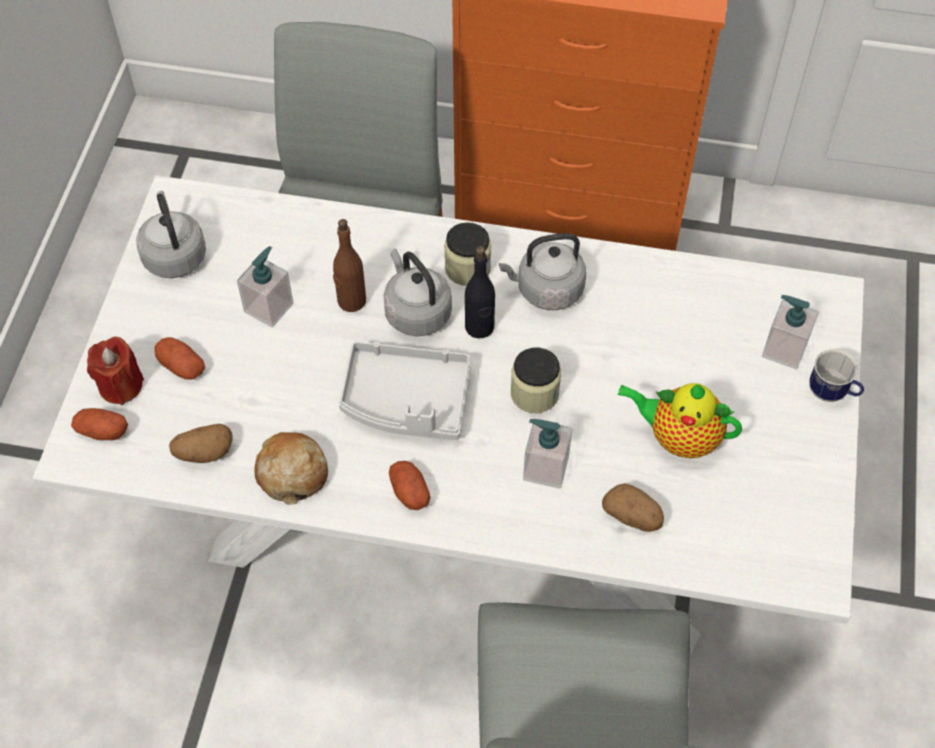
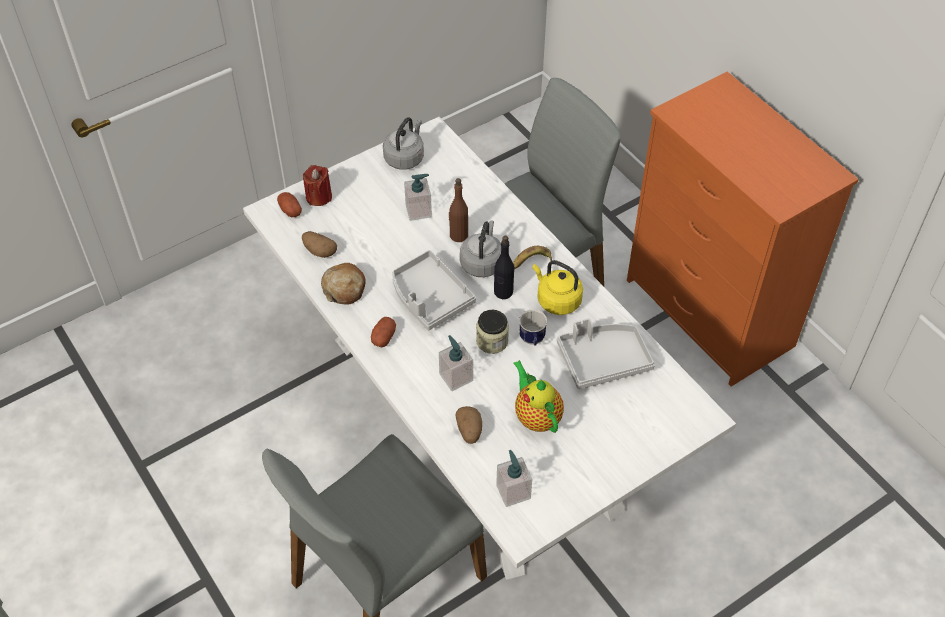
camera: 45 degrees right, 5 degrees down
potato [155,337,205,380] -> none
jar [444,222,491,286] -> banana [513,246,552,270]
grey kettle [499,233,586,310] -> yellow kettle [532,260,583,315]
soap dispenser [762,295,819,369] -> soap dispenser moved to [496,450,532,507]
mug [809,349,864,402] -> mug moved to [519,309,547,346]
none -> grey tray [557,318,655,389]

